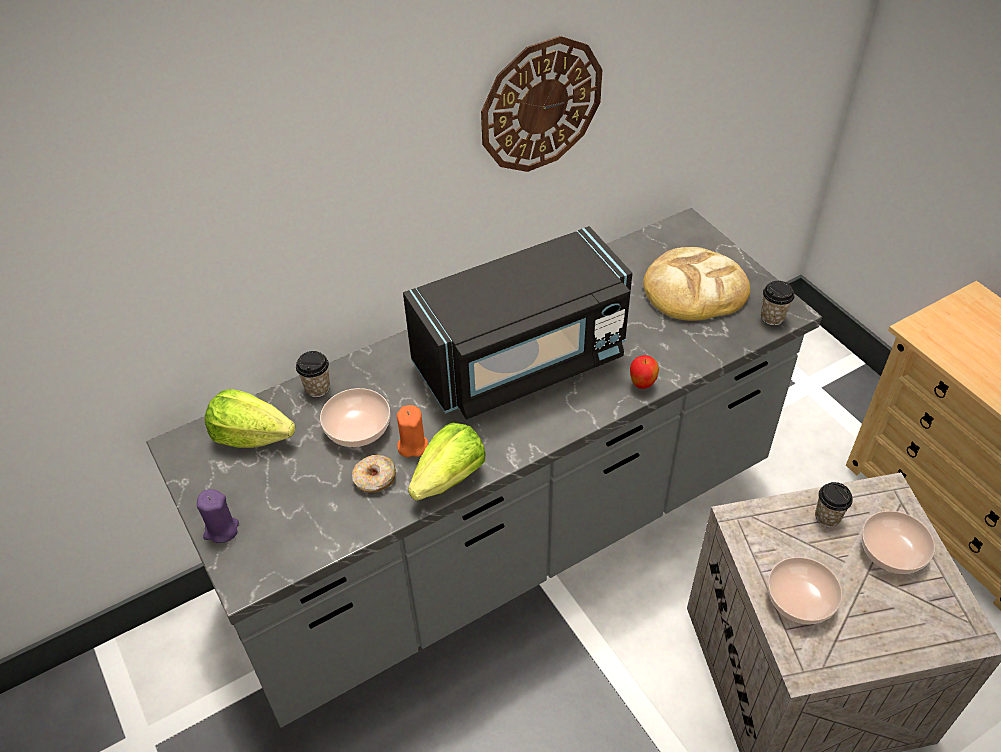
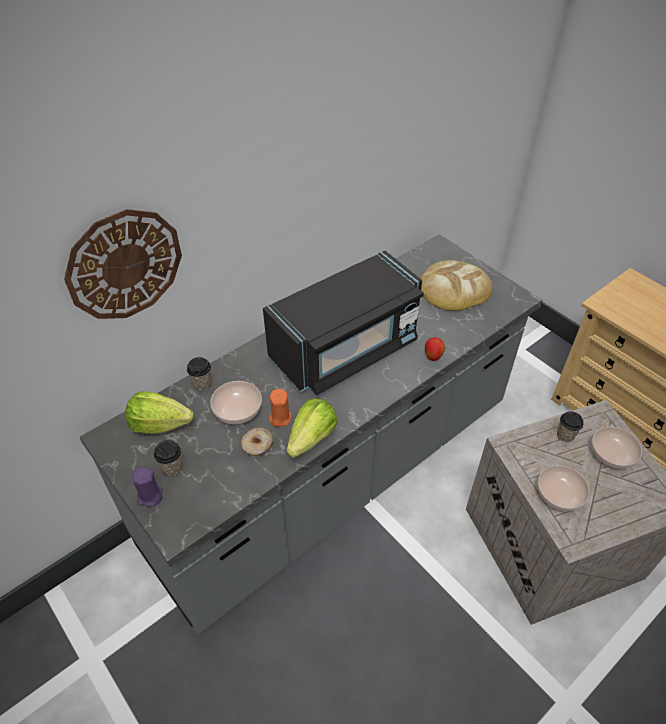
camera: 10 degrees left, 0 degrees up
wall clock [481,36,602,172] -> wall clock moved to [64,209,182,319]
cup [761,281,795,325] -> cup moved to [154,440,183,477]

